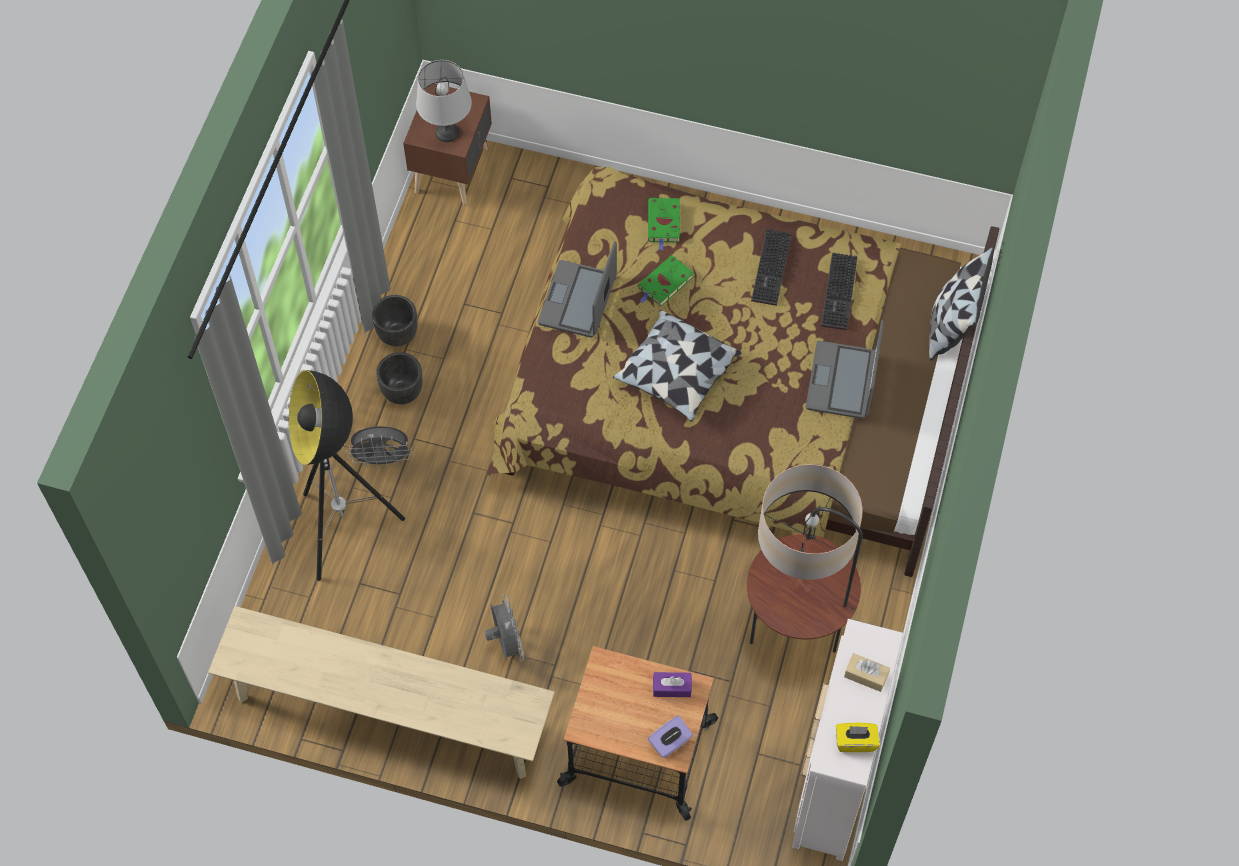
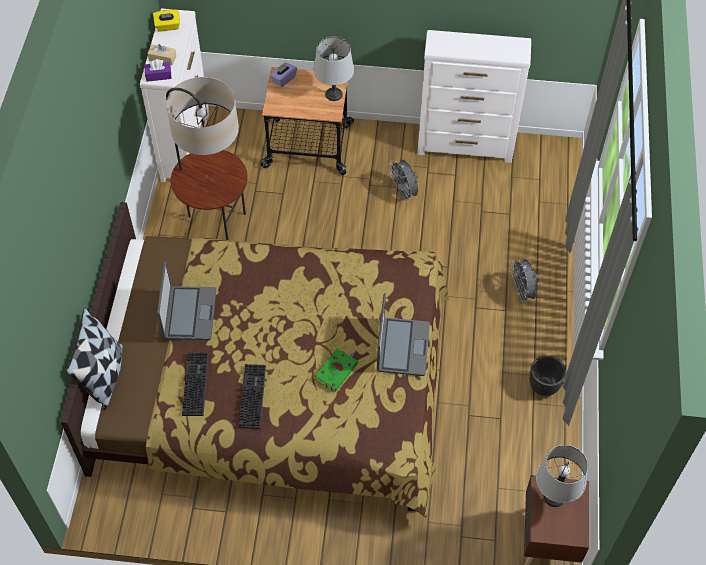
camera: 170 degrees right, 5 degrees down
beige bench [208,606,555,779] -> white dresser [417,30,531,163]
floor lamp [289,370,405,581] -> none
grey fan [347,426,412,469] -> grey fan turned 90 degrees counterclockwise [511,258,539,304]
black planter [376,352,422,404] -> none
pillow [613,310,741,422] -> none
green book [648,197,680,250] -> none
purple tissue box [653,672,692,697] -> purple tissue box moved to [144,59,172,82]
none -> grey table lamp [313,37,354,101]

